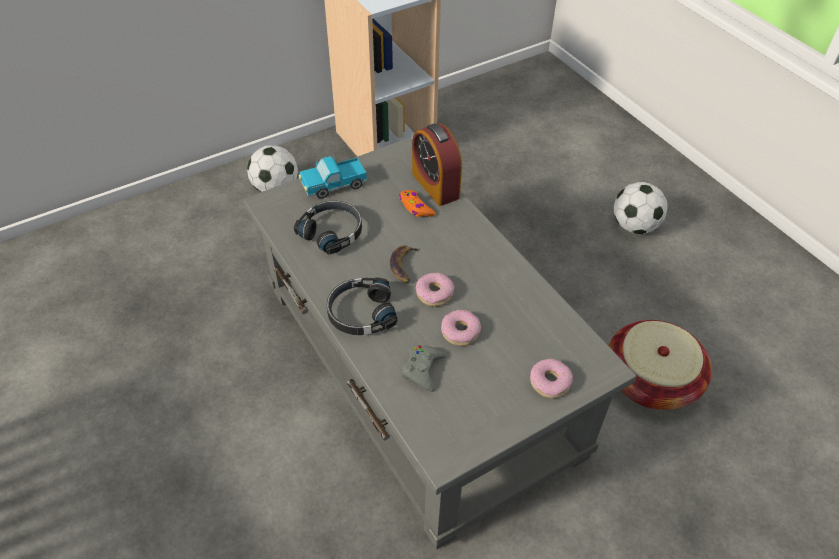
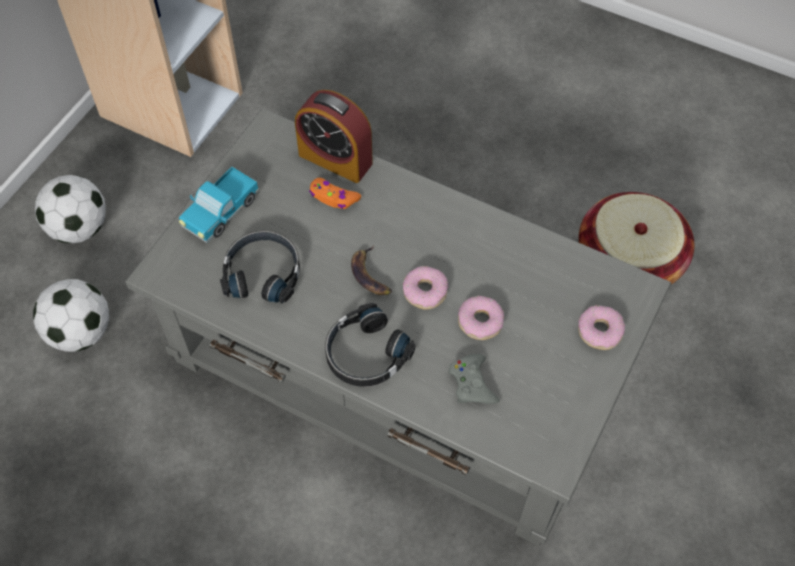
camera: 30 degrees left, 10 degrees up
football [614,182,667,234] -> football moved to [33,279,109,352]

